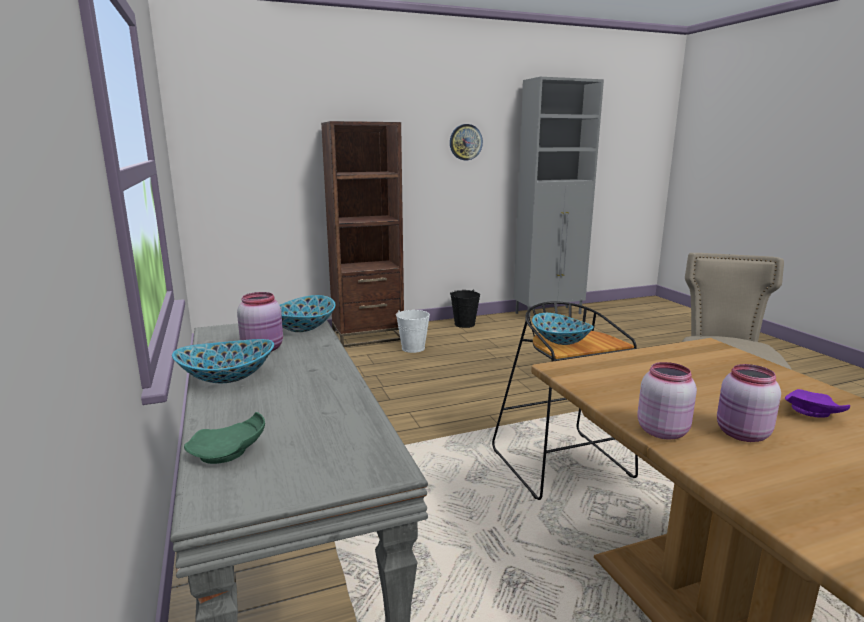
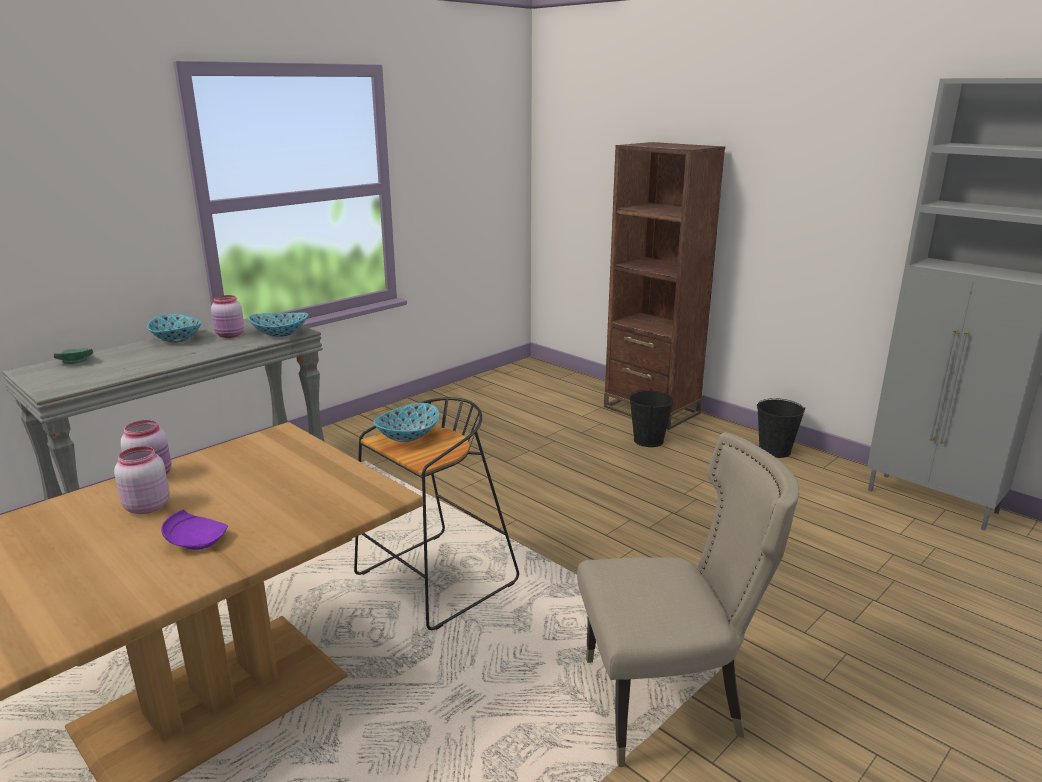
camera: 65 degrees right, 5 degrees up
white bucket [396,310,430,353] -> black bucket [629,388,674,447]
wall clock [450,124,483,160] -> none

